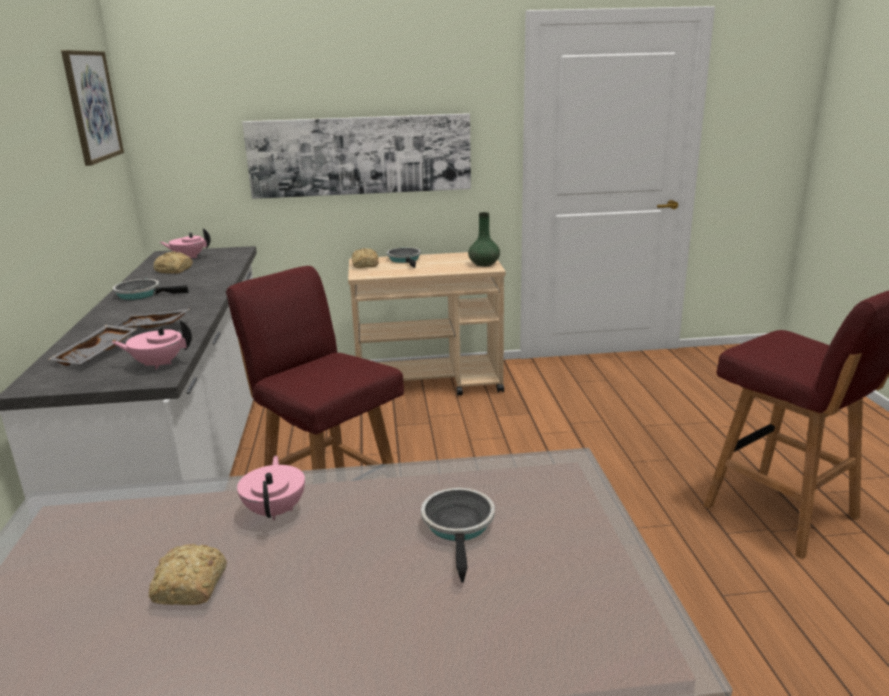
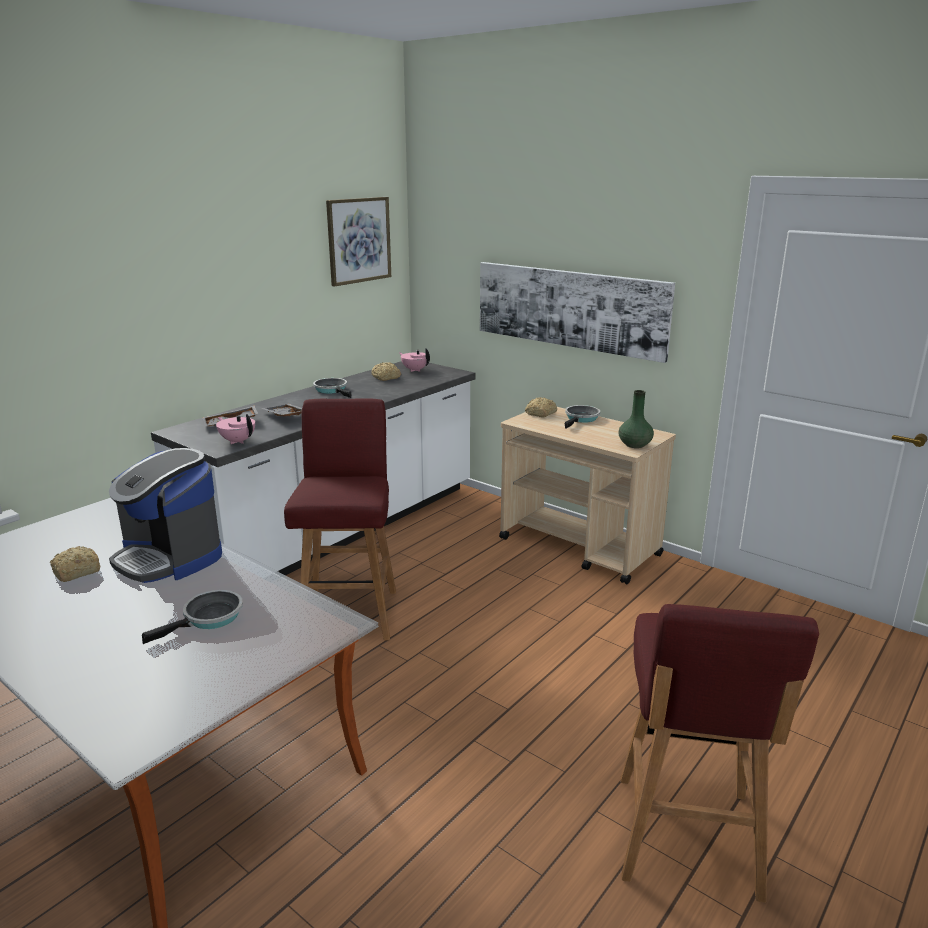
camera: 45 degrees right, 0 degrees up
pink teapot [237,456,305,521] -> coffee machine [109,448,222,583]

